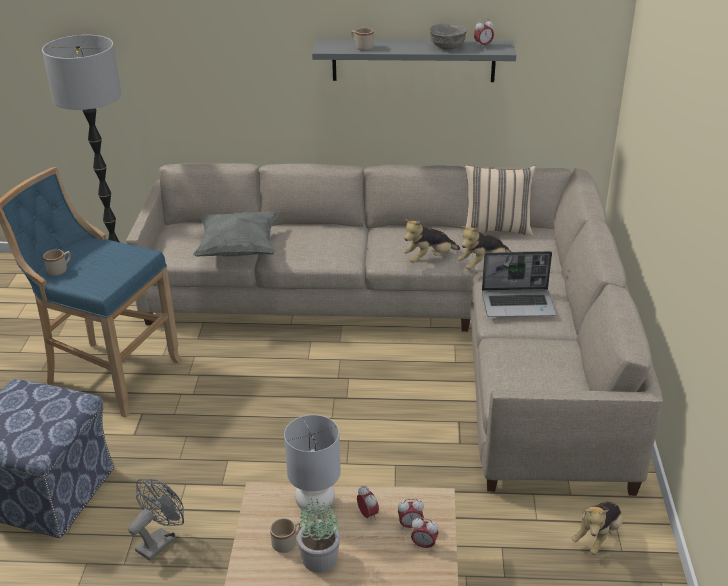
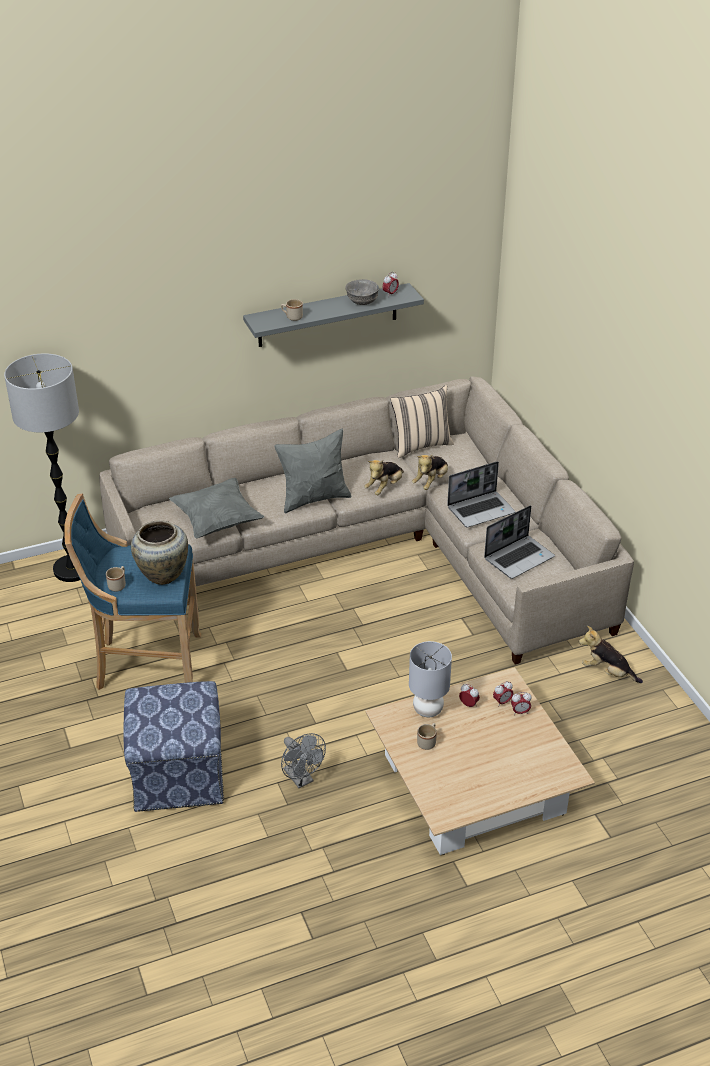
camera: 25 degrees left, 5 degrees up
grey fan [128,479,184,561] -> grey fan turned 135 degrees clockwise [281,733,326,788]
potted plant [297,498,340,573] -> none
plush toy [572,502,623,555] -> plush toy turned 105 degrees clockwise [579,626,643,683]
none -> beige vase [131,520,188,585]
none -> grey pillow [275,429,352,513]
none -> laptop [484,505,555,579]

